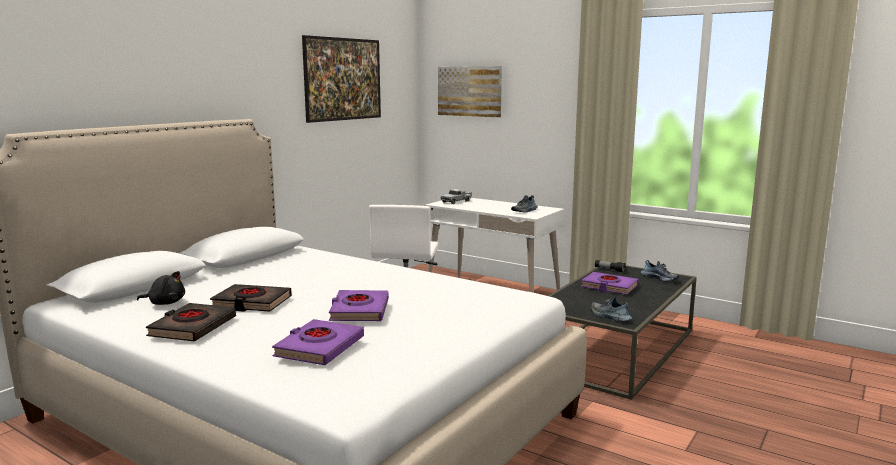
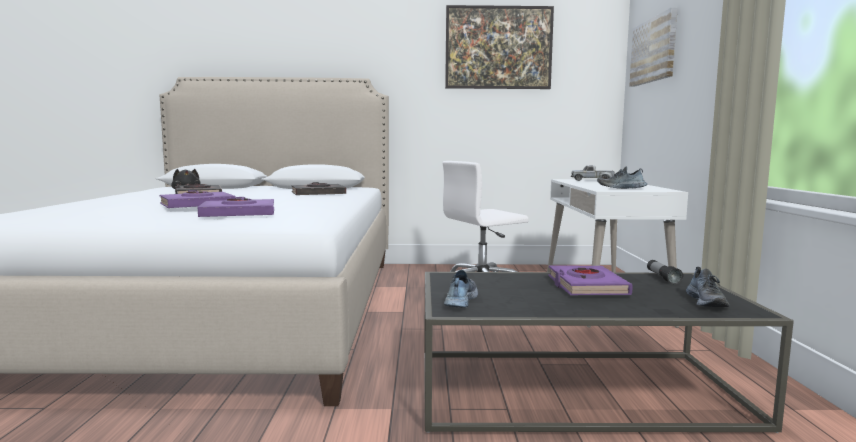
camera: 55 degrees right, 5 degrees down
black book [146,303,236,342] -> black book moved to [291,182,346,195]
purple book [272,319,364,365] -> purple book moved to [197,197,274,217]

